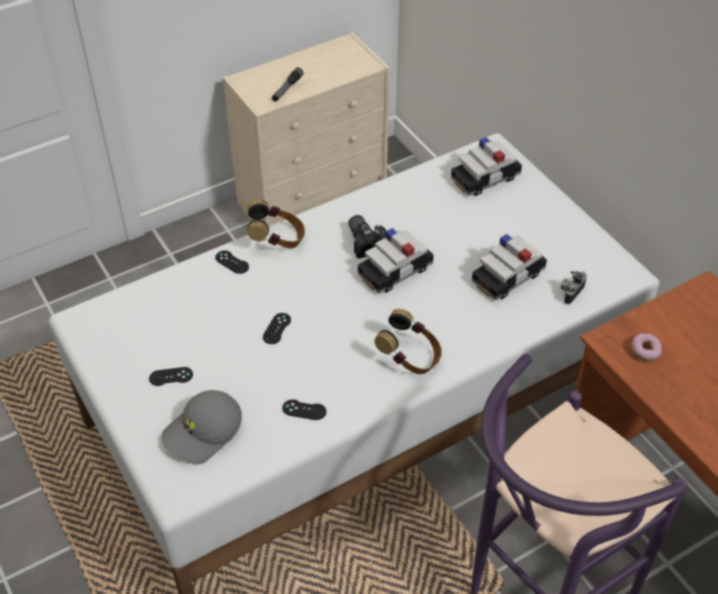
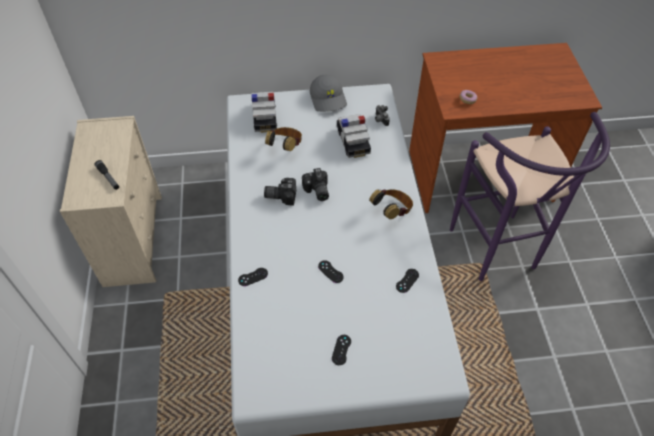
camera: 65 degrees left, 5 degrees up
grey cap [161,390,242,465] -> grey cap moved to [310,74,347,112]
headphones [247,199,305,248] -> headphones moved to [265,127,302,151]
toy car [358,228,434,294] -> camera [302,168,329,201]

